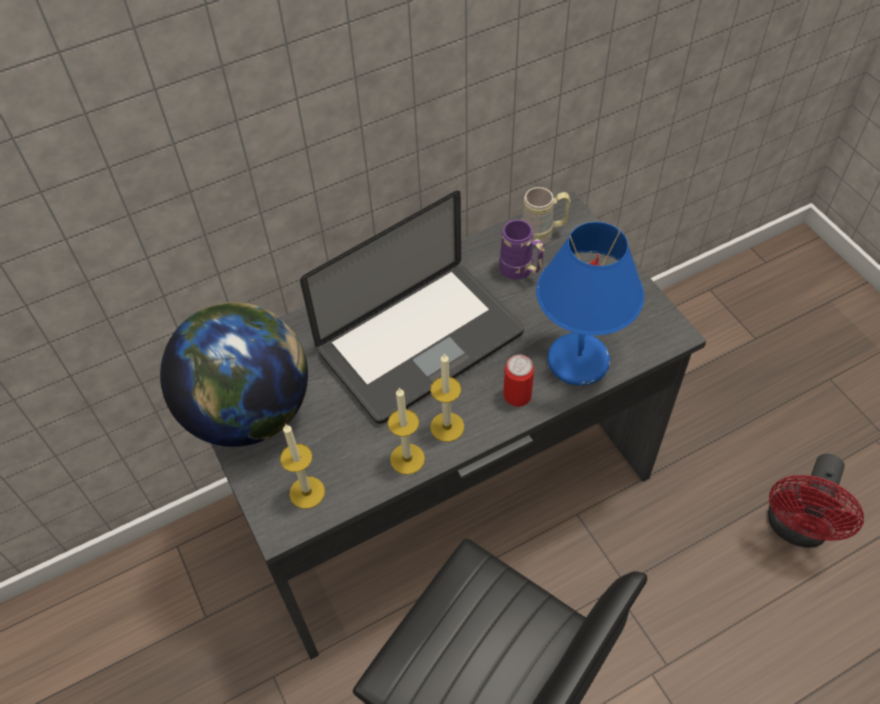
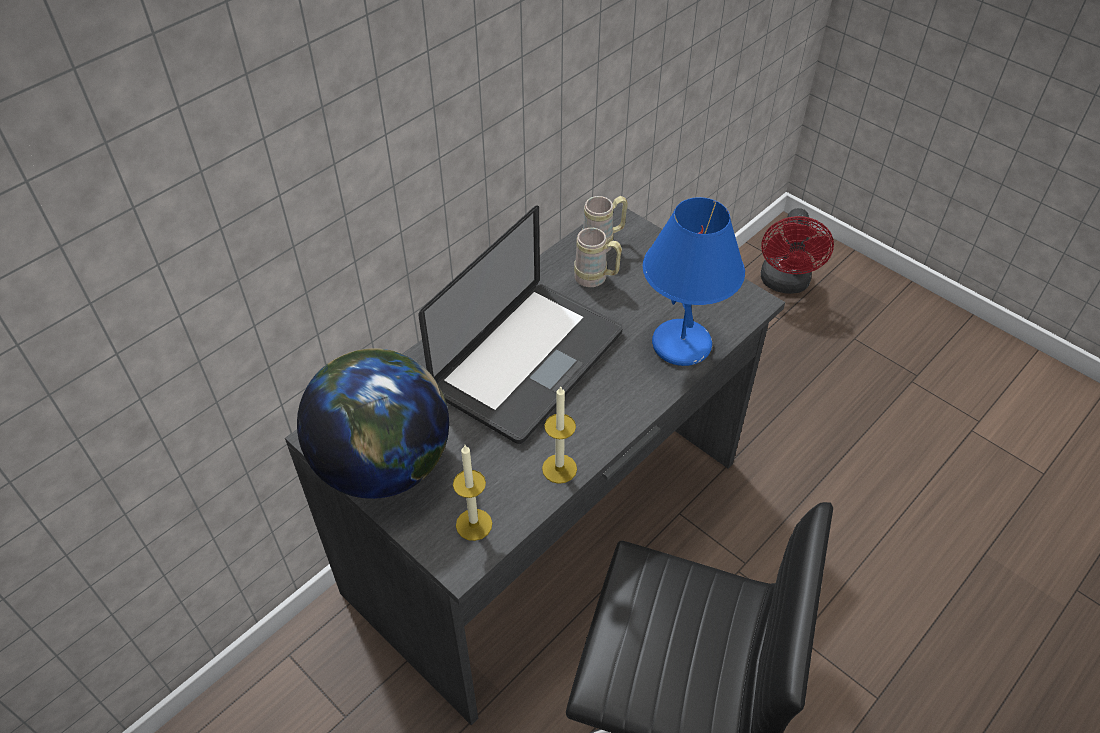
camera: 20 degrees left, 5 degrees down
candle [430,353,464,442] -> none
purple mug [499,220,545,279] -> beige mug [574,228,622,287]
can [503,355,534,407] -> none
red fan [768,454,864,548] -> red fan moved to [761,208,834,294]

